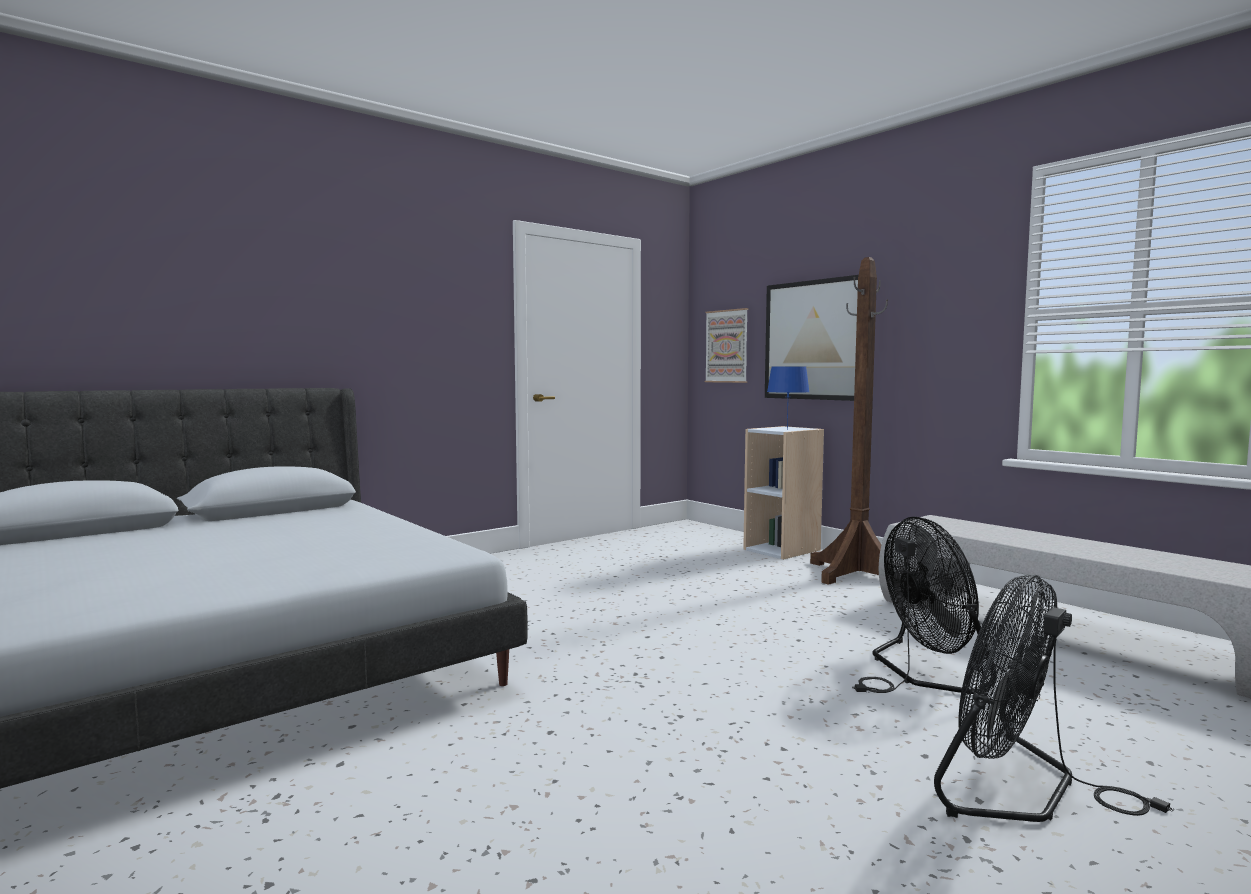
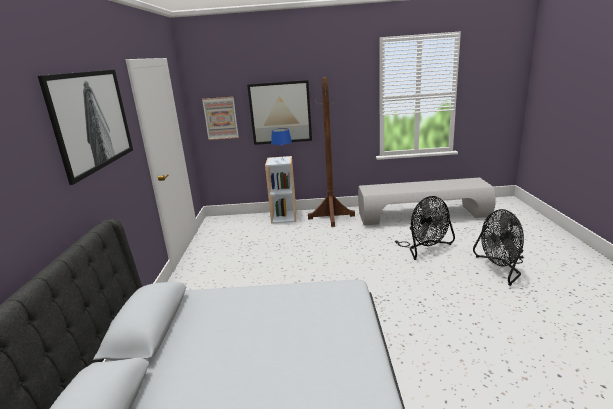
camera: 50 degrees left, 15 degrees up
black fan [853,517,996,694] -> black fan turned 120 degrees clockwise [395,196,455,260]
none -> picture [38,69,133,185]

